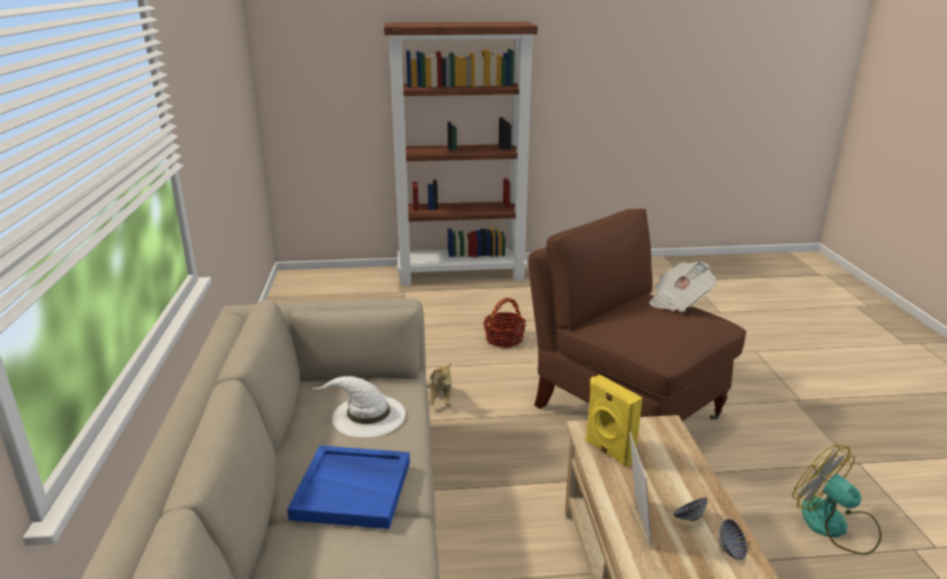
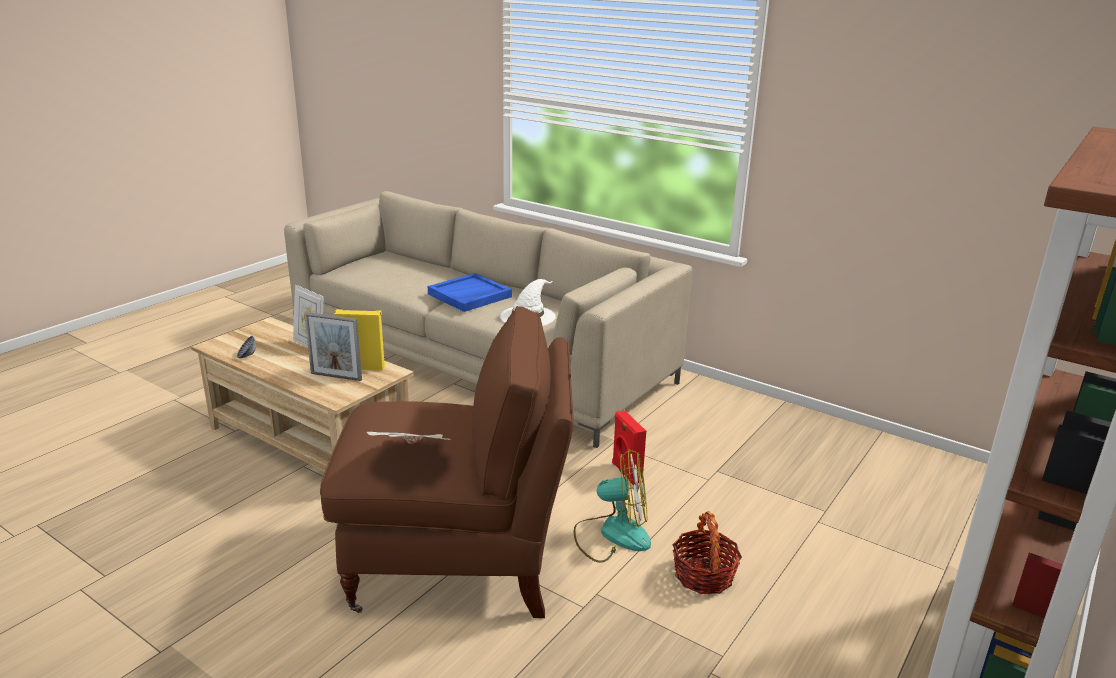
camera: 130 degrees right, 0 degrees up
plush toy [427,363,452,406] -> red speaker [612,411,646,485]
bowl [673,497,707,521] -> none
fan [792,444,882,555] -> fan moved to [574,449,651,563]
none -> picture frame [304,312,362,381]

